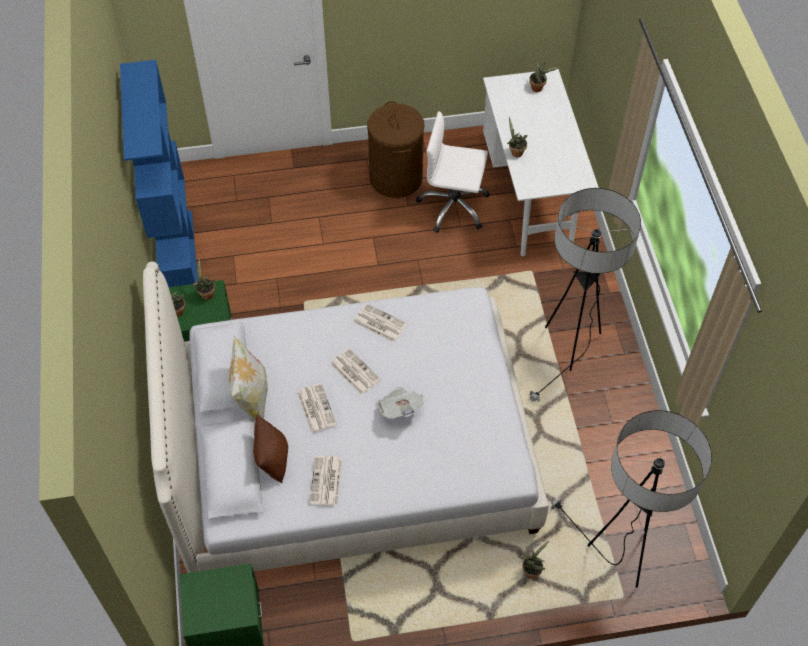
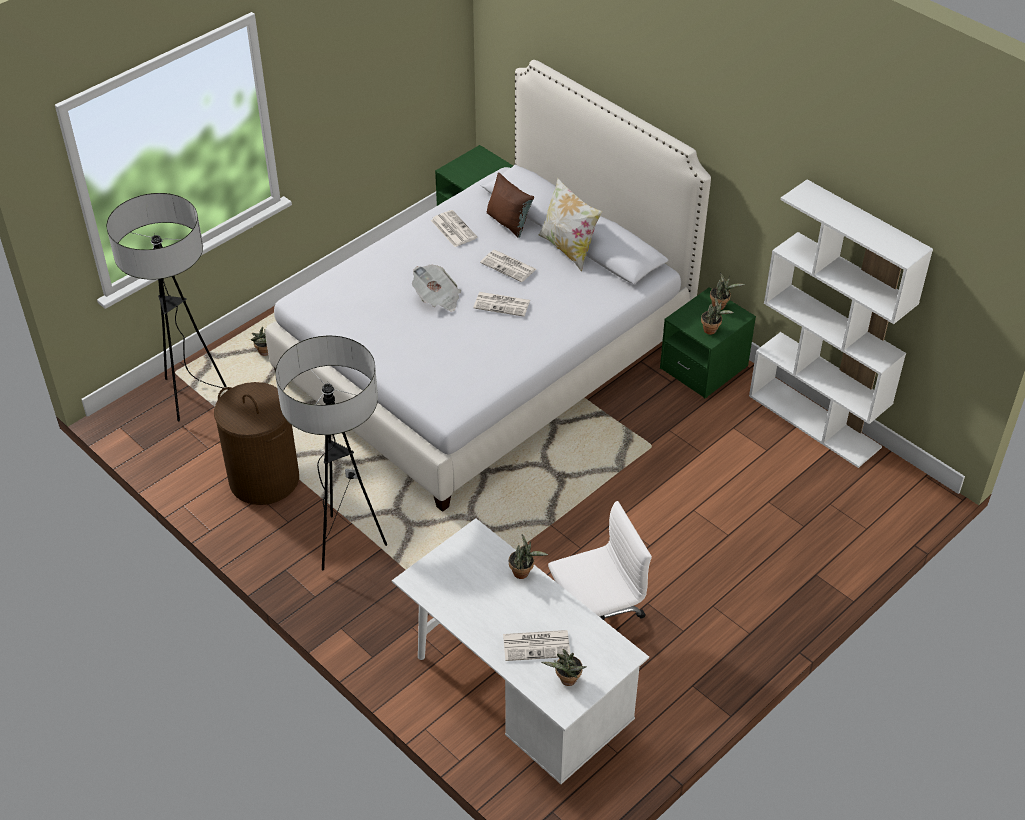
camera: 145 degrees right, 10 degrees down
blue bookcase [120,60,198,287] -> white bookcase [749,179,933,468]
newspaper [354,303,407,343] -> newspaper moved to [503,630,570,661]
brown laundry basket [367,101,424,198] -> brown laundry basket moved to [214,382,299,505]

